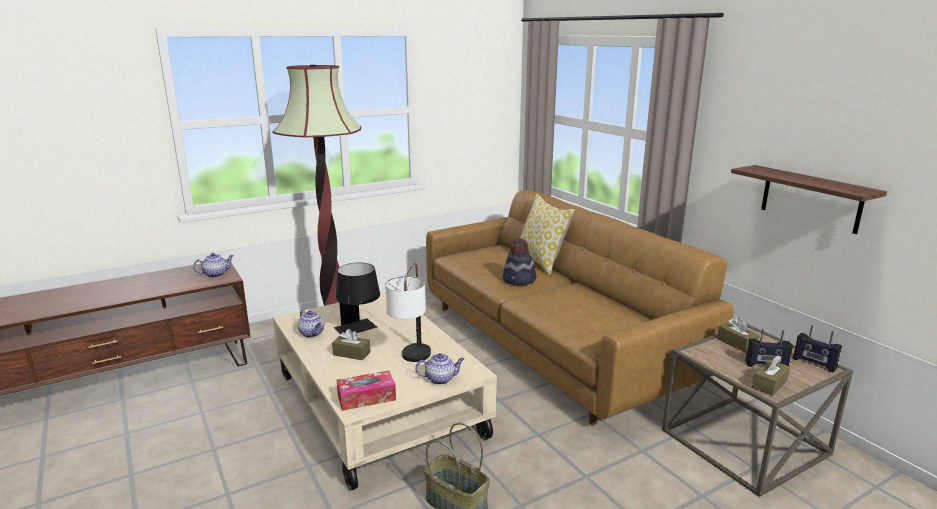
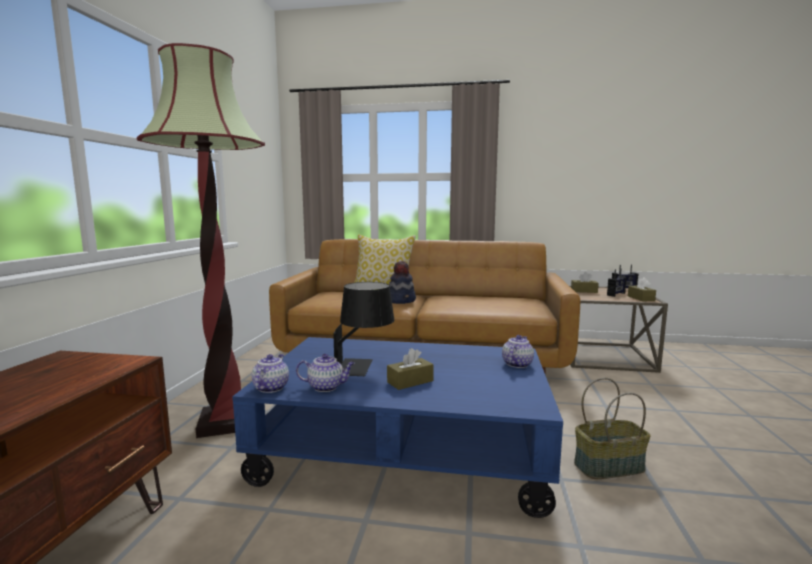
camera: 50 degrees left, 10 degrees down
teapot [193,253,234,278] -> teapot moved to [251,354,289,393]
beige coffee table [273,292,497,490] -> blue coffee table [232,337,563,518]
tissue box [337,370,396,411] -> none
table lamp [385,263,431,362] -> none
shelf [731,165,887,234] -> none

